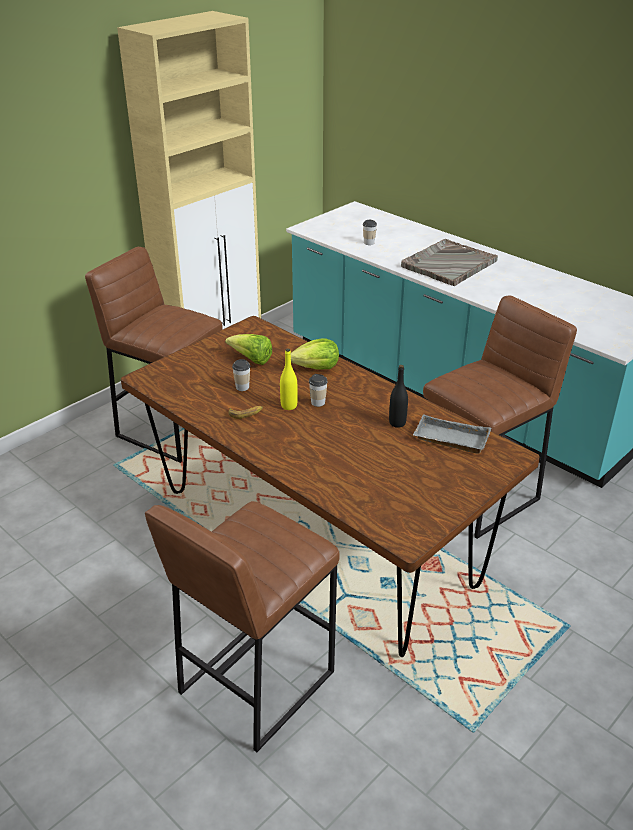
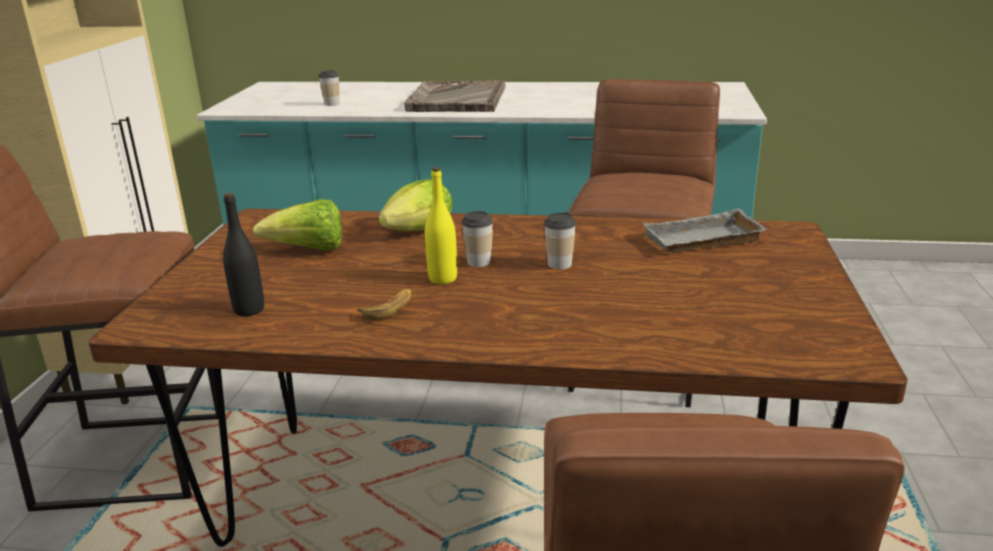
camera: 35 degrees left, 10 degrees down
cup [232,359,250,391] -> cup moved to [544,212,576,269]
black bottle [389,365,408,428] -> black bottle moved to [223,193,264,316]

